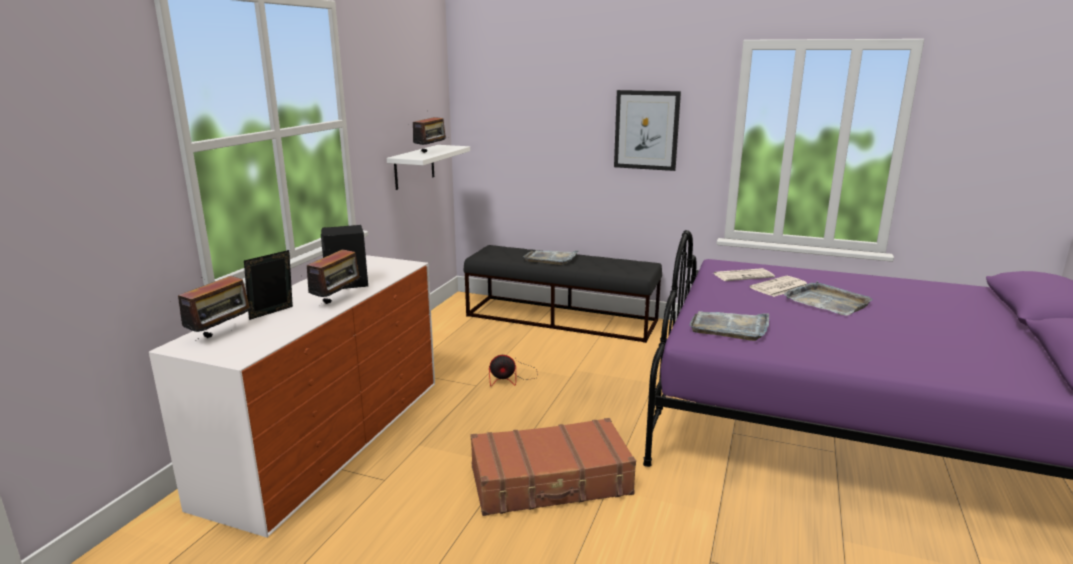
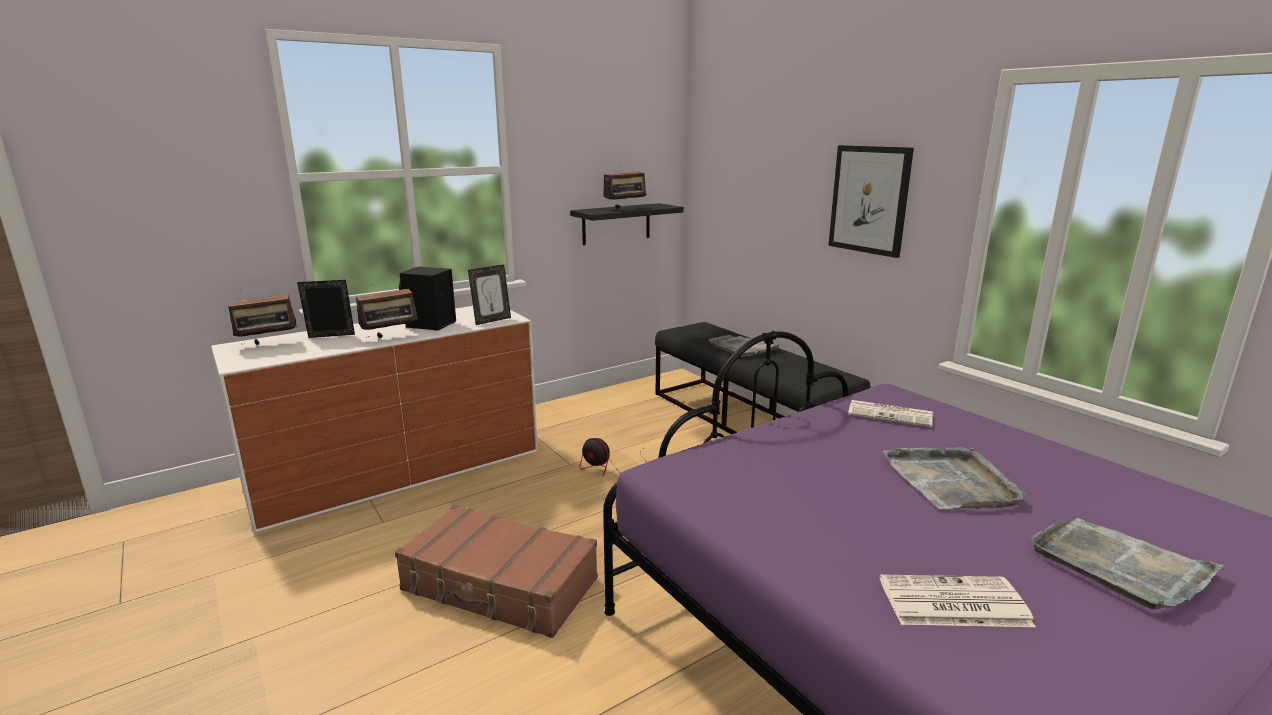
camera: 35 degrees right, 0 degrees up
white shelf [387,145,470,190] -> black shelf [570,203,684,245]
grey tray [689,311,769,341] -> grey tray moved to [1029,518,1224,610]
newspaper [749,276,808,297] -> newspaper moved to [879,575,1036,627]
none -> picture frame [468,264,511,325]

